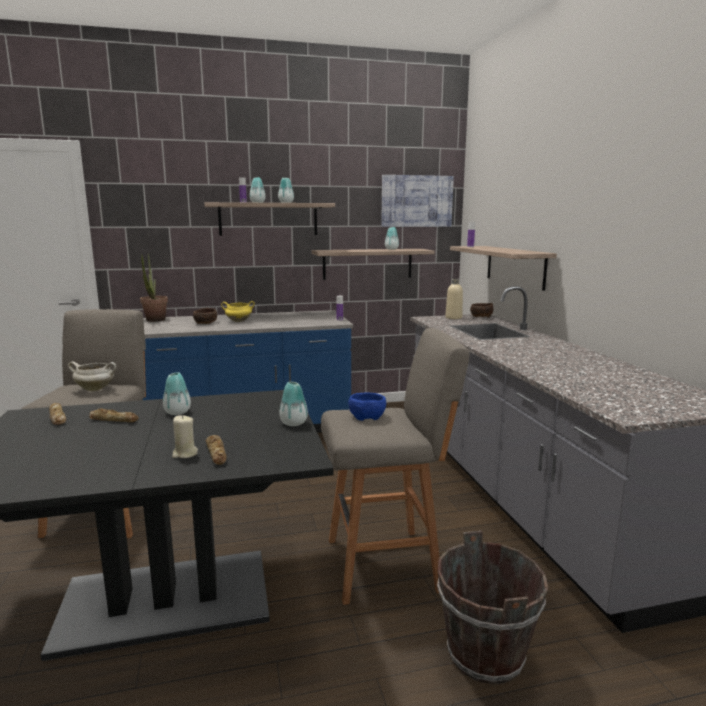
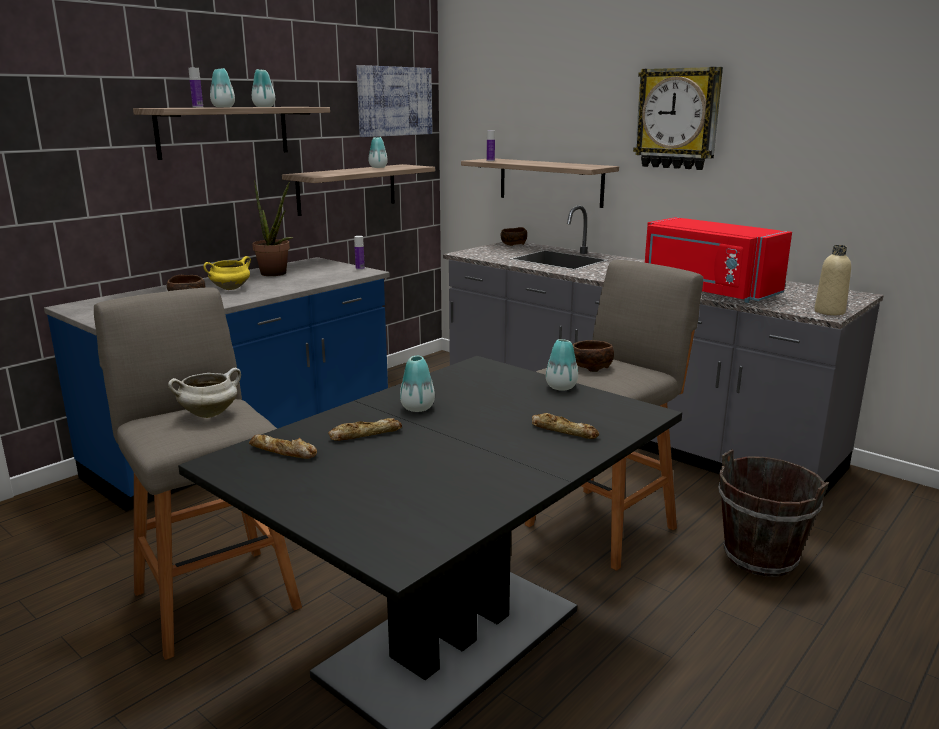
camera: 35 degrees left, 5 degrees up
potted plant [140,254,168,322] -> potted plant moved to [252,180,293,276]
beige candle [172,415,198,458] -> none
blue bowl [348,392,386,421] -> brown bowl [572,340,614,372]
beige bottle [445,279,463,319] -> beige bottle moved to [814,245,851,315]
none -> wall clock [633,67,723,170]
none -> red microwave [645,217,792,303]

